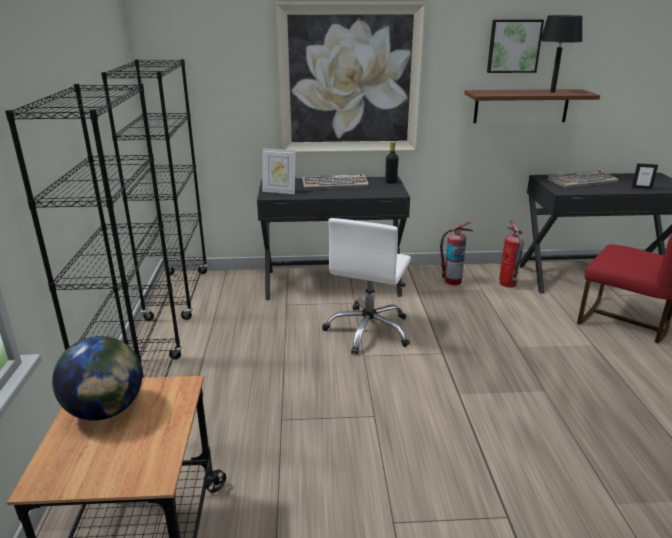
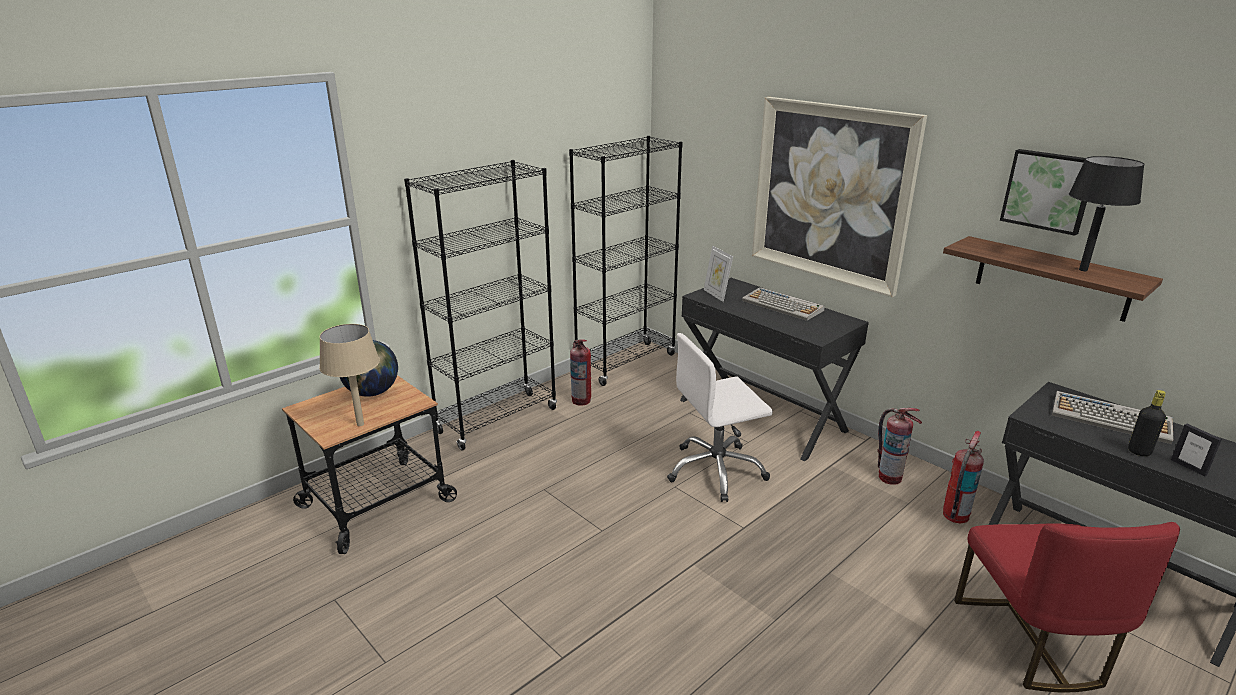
camera: 50 degrees right, 0 degrees up
black bottle [385,142,399,184] -> black bottle moved to [1128,390,1166,456]
none -> beige table lamp [319,324,380,426]
none -> fire extinguisher [570,339,591,406]

